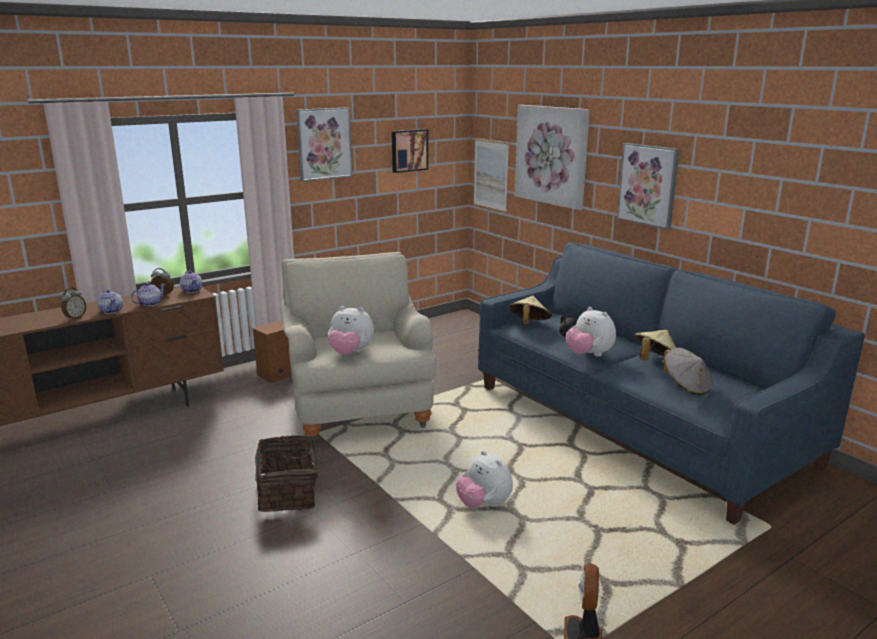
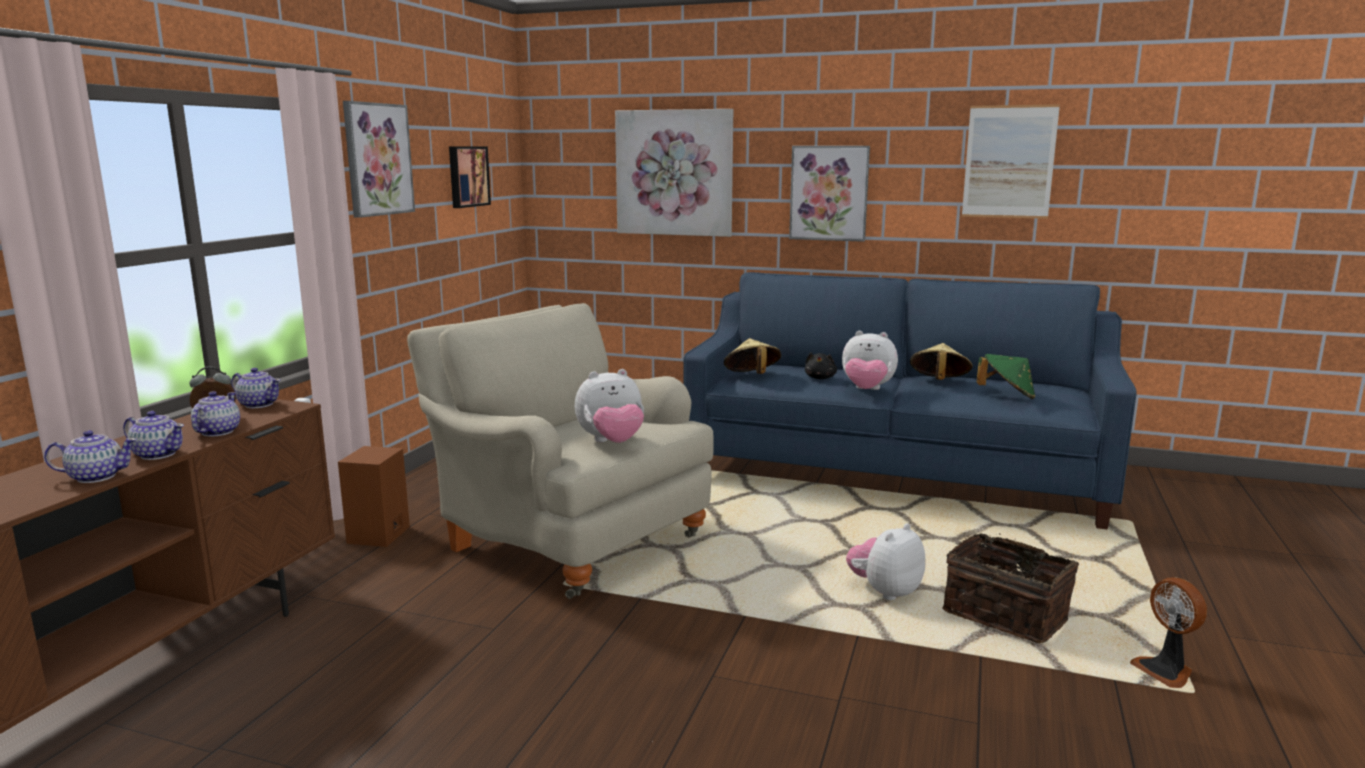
camera: 35 degrees left, 5 degrees down
alarm clock [61,288,86,320] -> teapot [44,430,137,483]
basket [255,435,327,512] -> basket moved to [942,533,1079,643]
plush toy [456,451,513,508] -> plush toy turned 120 degrees clockwise [846,523,925,600]
picture [474,139,509,212] -> picture moved to [962,104,1060,219]
grey hat [664,348,712,395] -> green hat [976,354,1035,399]

